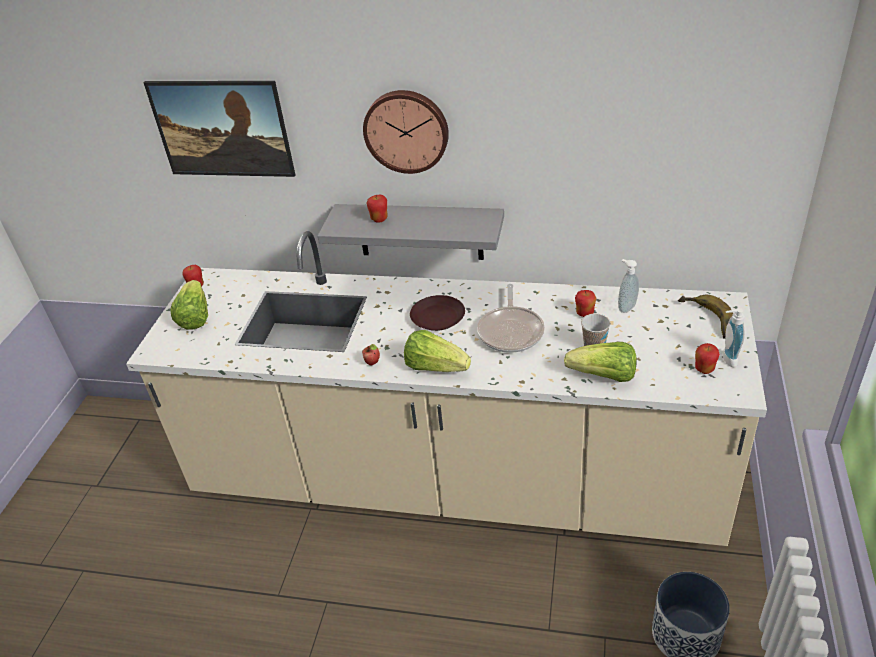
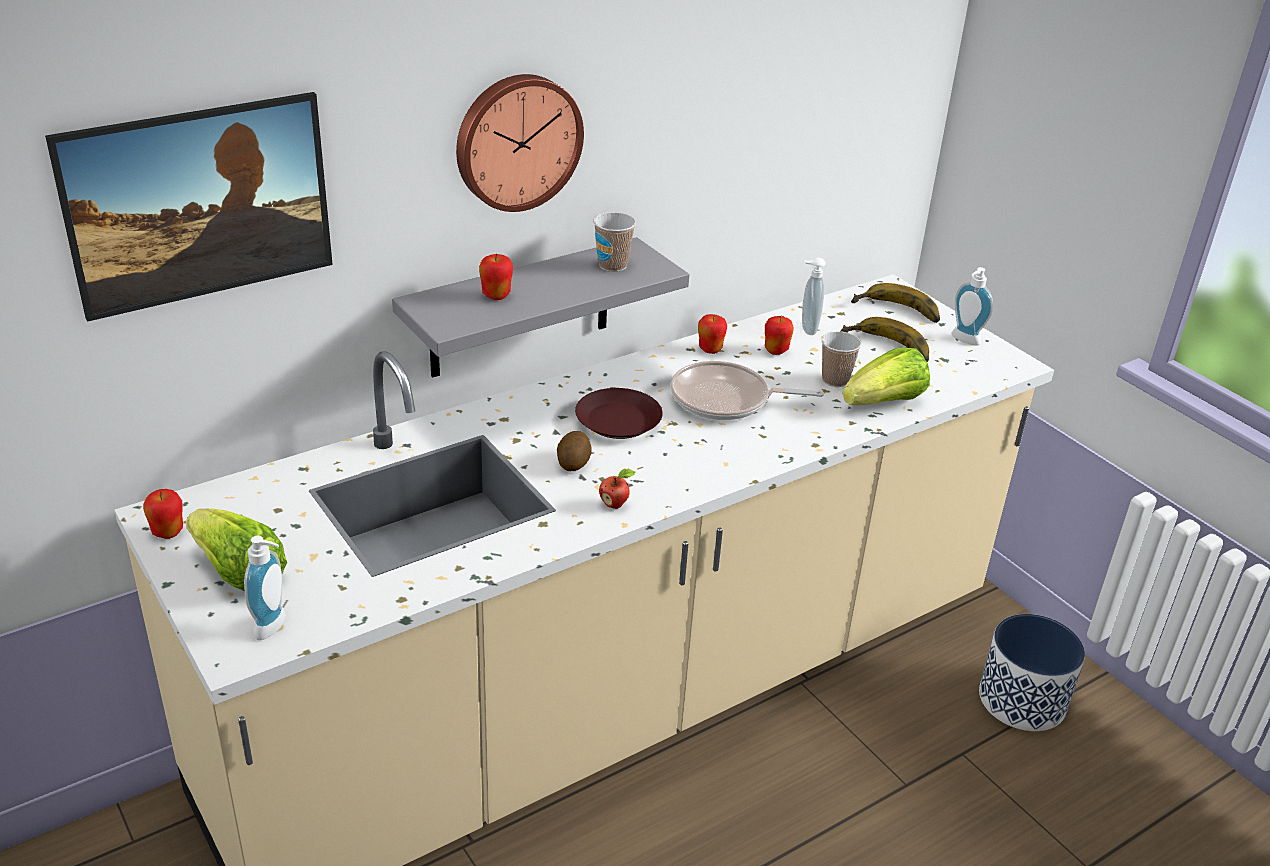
camera: 50 degrees left, 5 degrees down
lettuce [404,330,471,372] -> none
frying pan [477,284,545,353] -> frying pan turned 135 degrees clockwise [671,361,824,420]
apple [695,343,720,374] -> apple moved to [698,314,727,354]
none -> soap dispenser [244,536,286,640]
none -> potato [557,431,592,471]
none -> cup [593,212,636,272]
none -> banana [841,317,929,362]

